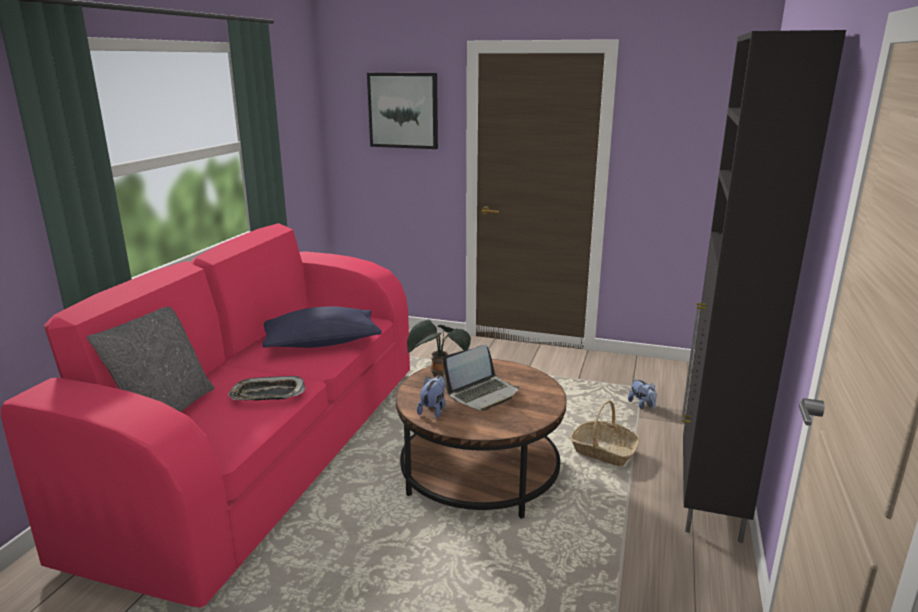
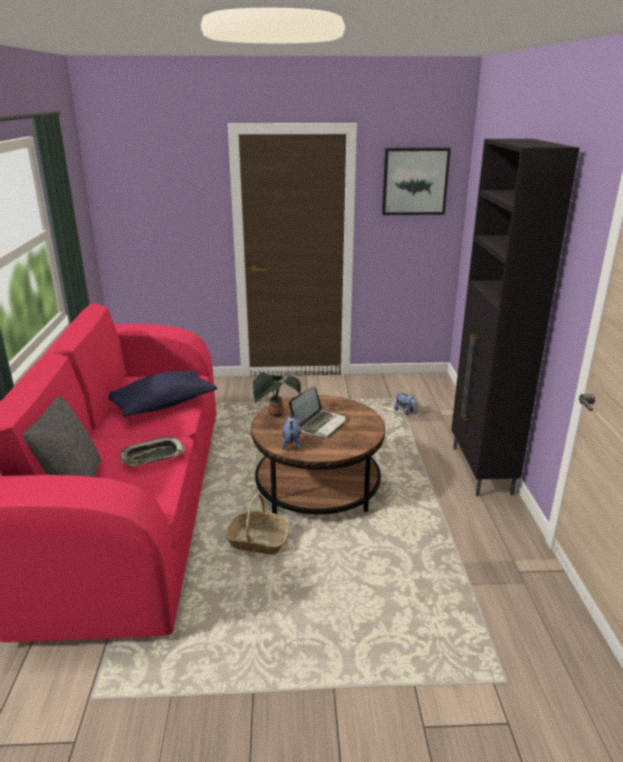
camera: 20 degrees left, 5 degrees up
picture [367,73,438,149] -> picture moved to [382,148,451,215]
basket [570,400,640,466] -> basket moved to [225,494,290,555]

